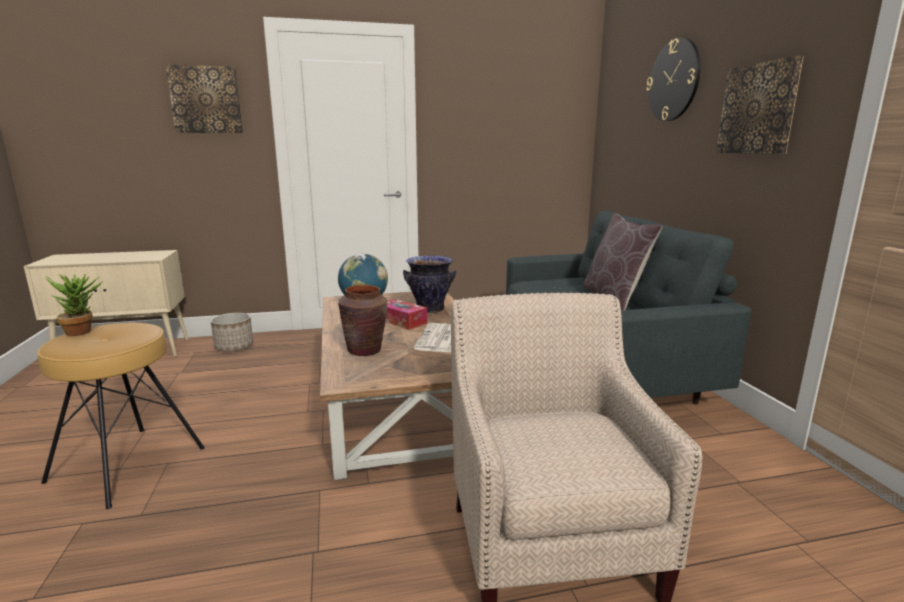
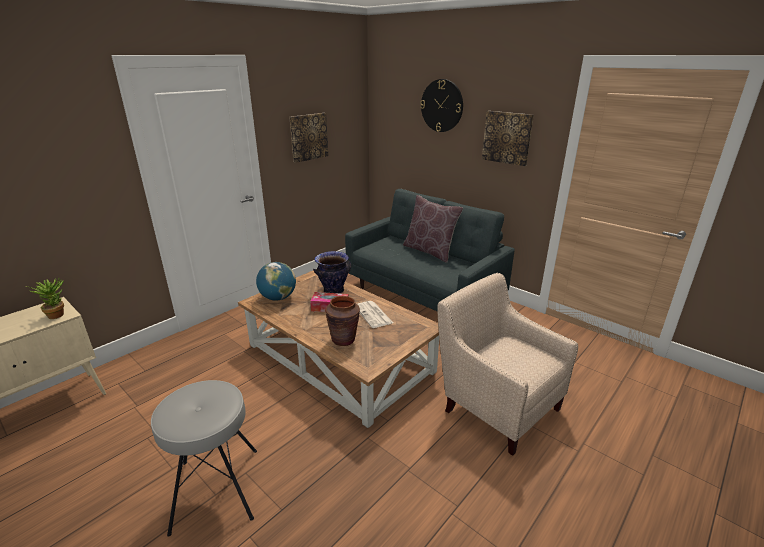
camera: 35 degrees left, 10 degrees up
brown stool [37,323,205,509] -> grey stool [151,380,257,537]
potted plant [45,273,102,336] -> potted plant moved to [25,278,64,319]
picture [166,64,243,133] -> picture moved to [289,113,328,163]
planter [211,313,253,351] -> none

